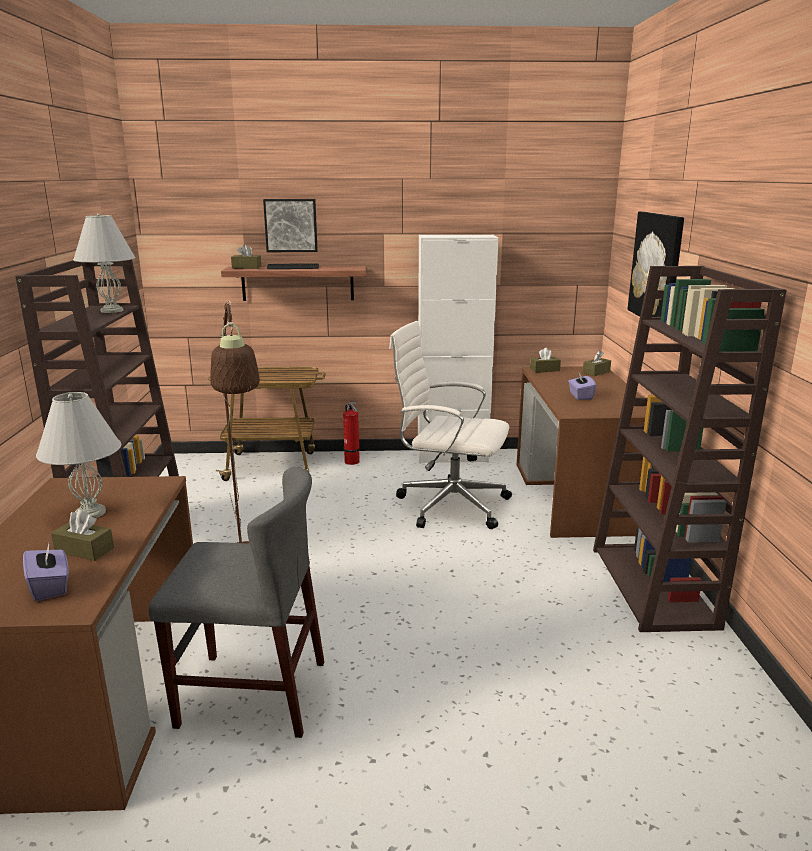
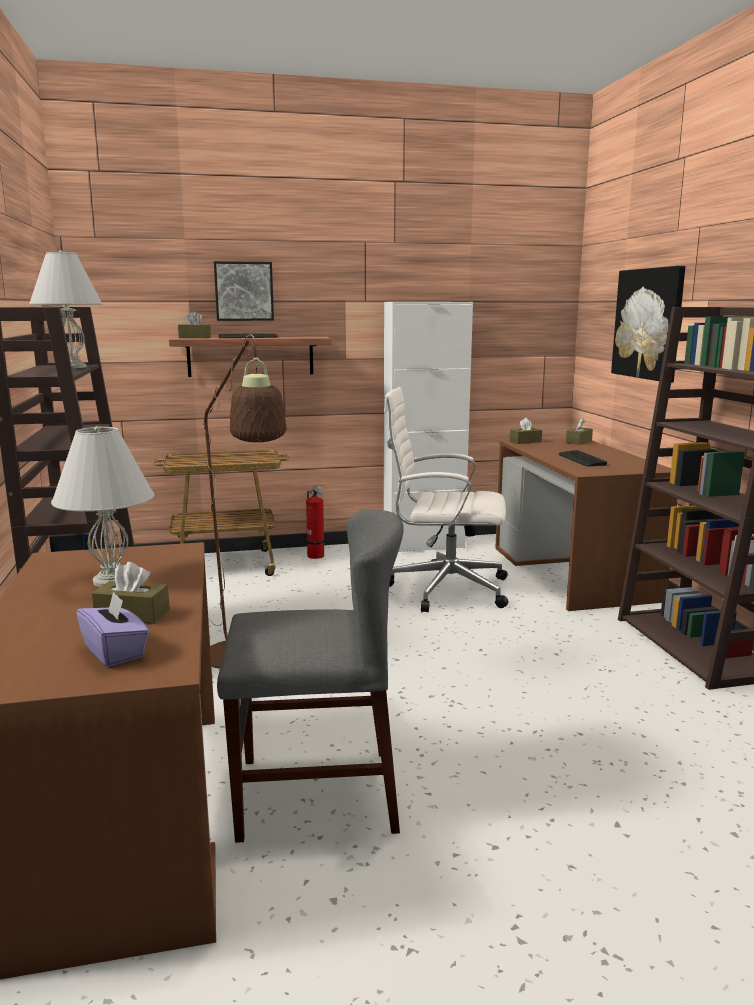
camera: 10 degrees left, 5 degrees down
purple tissue box [568,373,596,400] -> keyboard [559,450,607,466]

